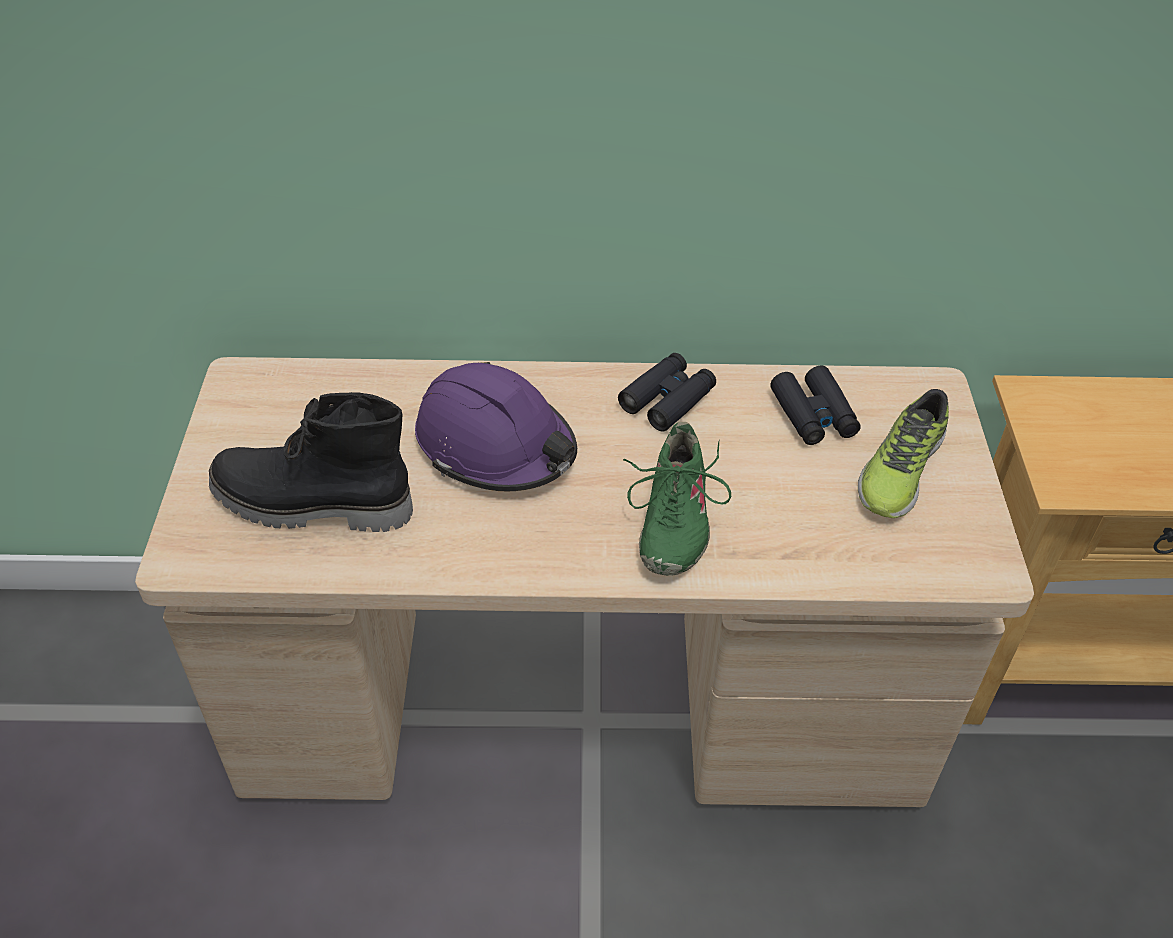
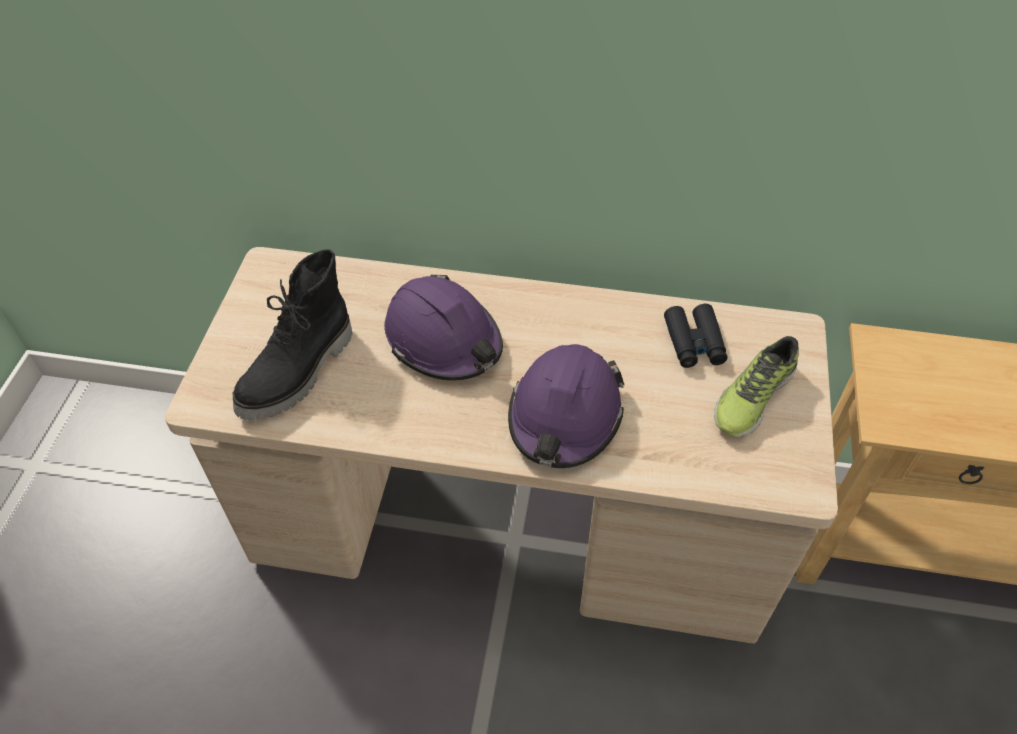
camera: 10 degrees right, 5 degrees up
black boot [209,392,413,532] -> black boot turned 75 degrees counterclockwise [233,249,352,420]
black binoculars [618,353,716,432] -> none
green shoe [623,422,731,576] -> purple hard hat [508,344,624,468]

